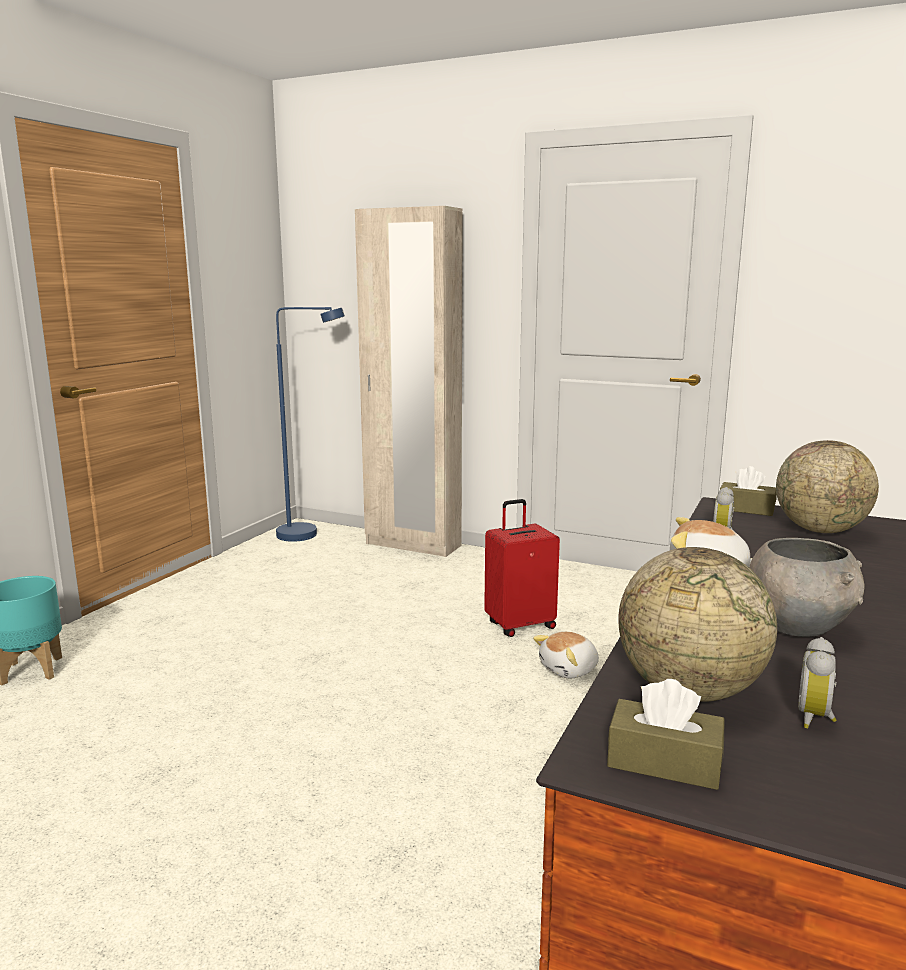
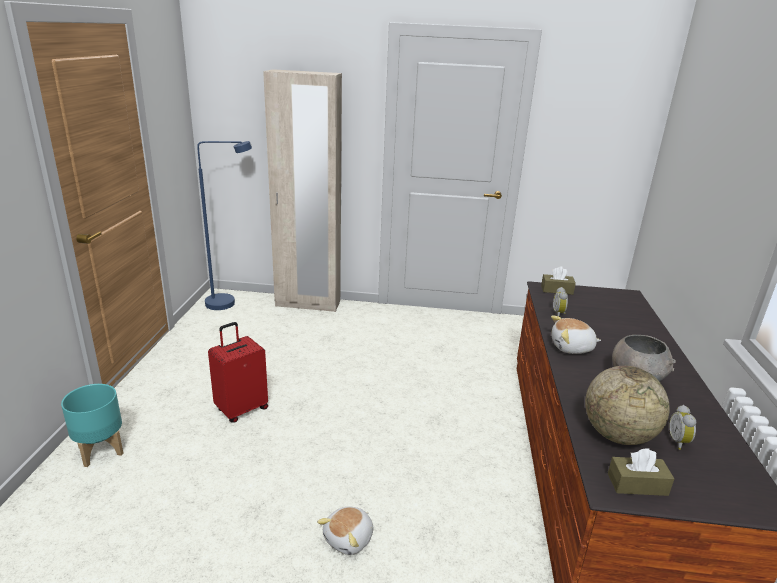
camera: 20 degrees left, 10 degrees up
red suitcase [484,499,560,637] -> red suitcase moved to [208,322,268,423]
plush toy [533,632,599,678] -> plush toy moved to [317,506,373,555]
globe [776,440,879,533] -> none

